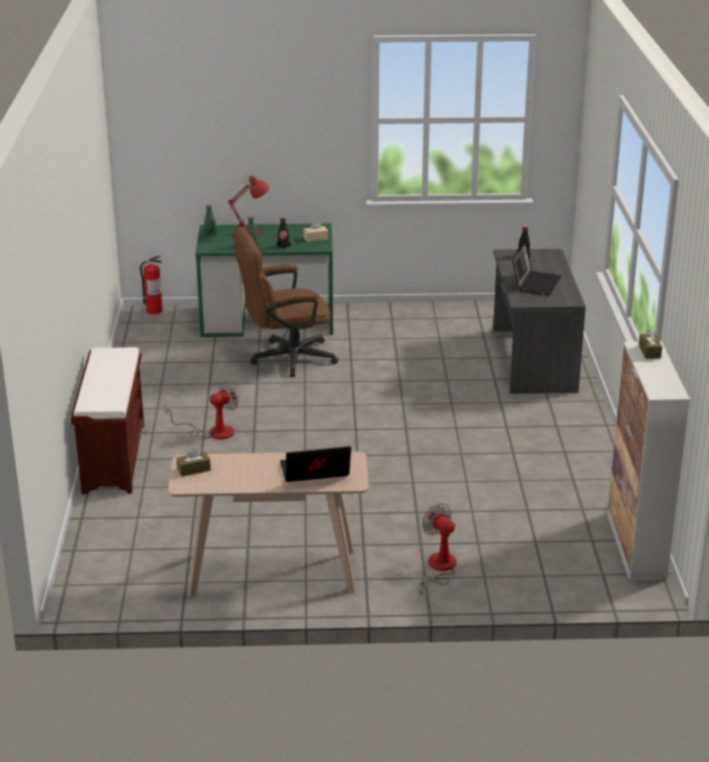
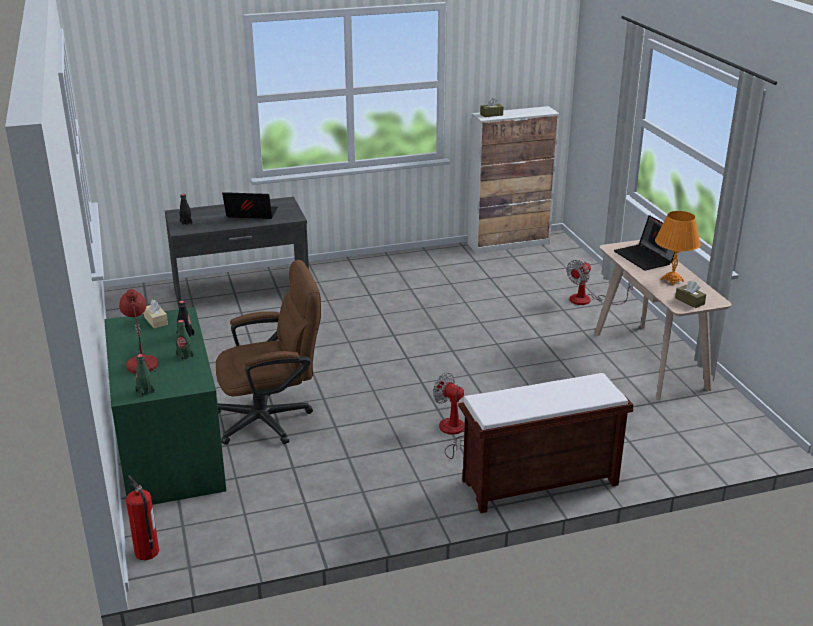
camera: 105 degrees left, 0 degrees up
brown office chair [233,227,339,377] -> brown office chair turned 75 degrees counterclockwise [216,260,321,445]
none -> orange table lamp [655,211,701,285]

